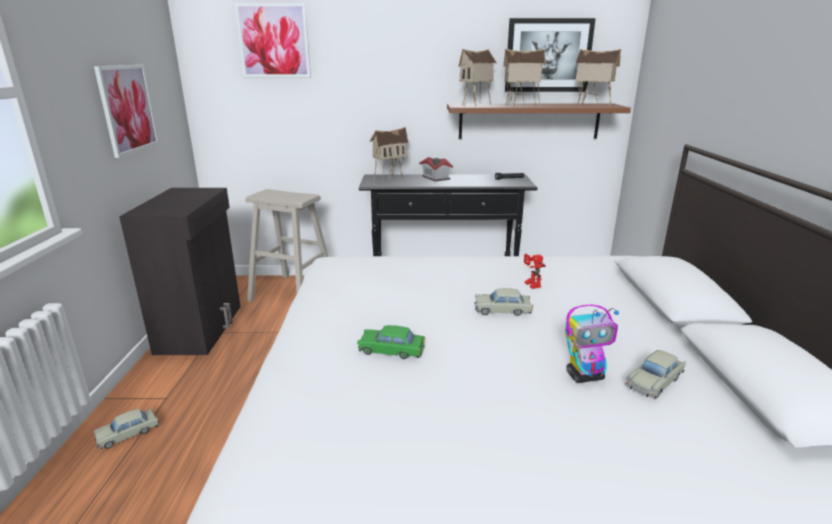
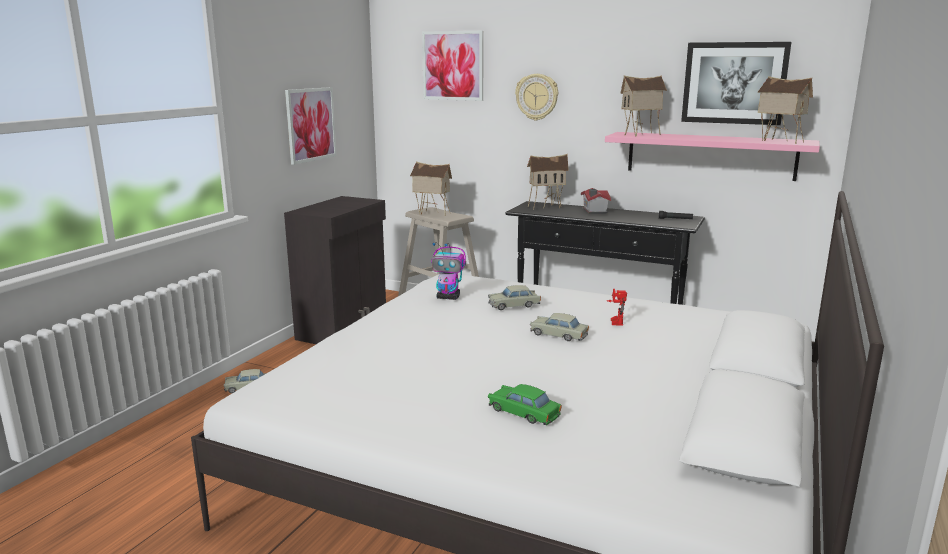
camera: 25 degrees right, 5 degrees down
green toy car [357,325,425,359] -> green toy car moved to [488,384,562,425]
brown shelf [447,104,631,139] -> pink shelf [605,132,820,181]
toy house [503,49,545,107] -> toy house moved to [410,162,452,216]
toy robot [565,305,619,383] -> toy robot moved to [431,242,466,300]
beige toy car [625,350,686,399] -> beige toy car moved to [488,285,541,310]
none -> wall clock [515,74,558,121]

